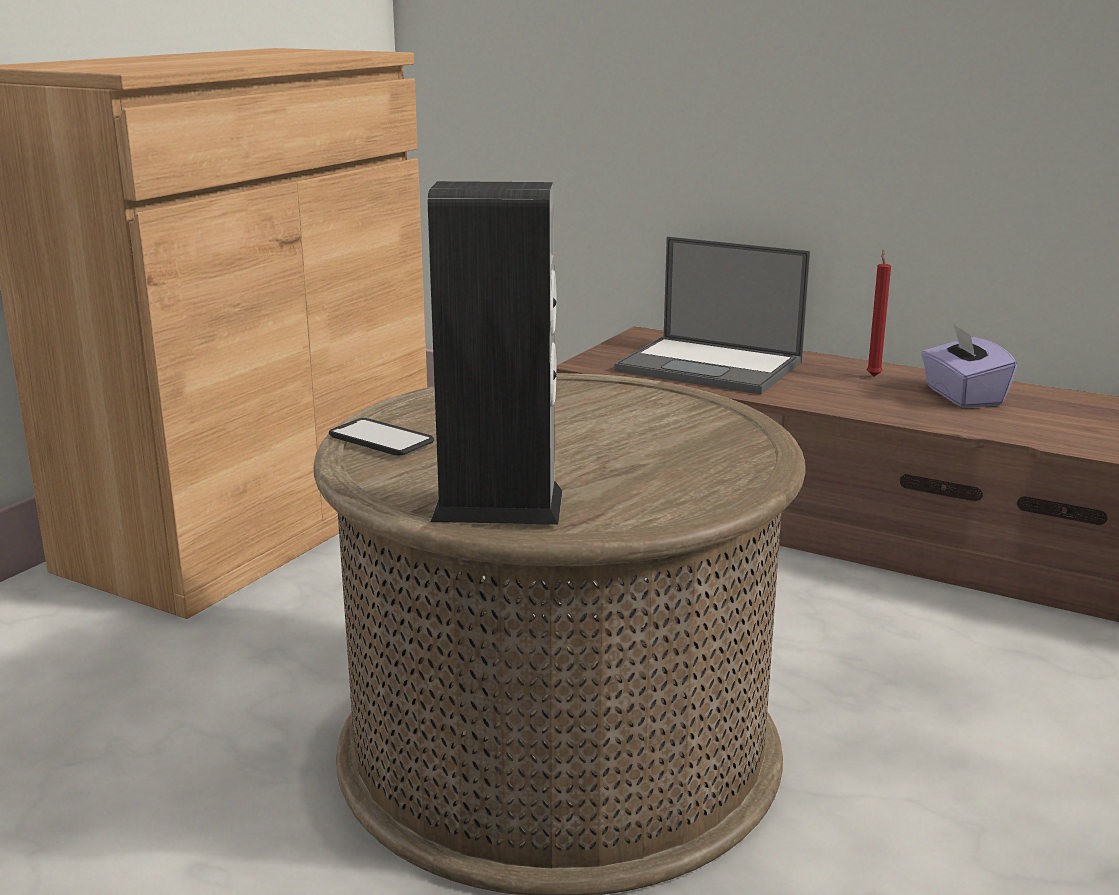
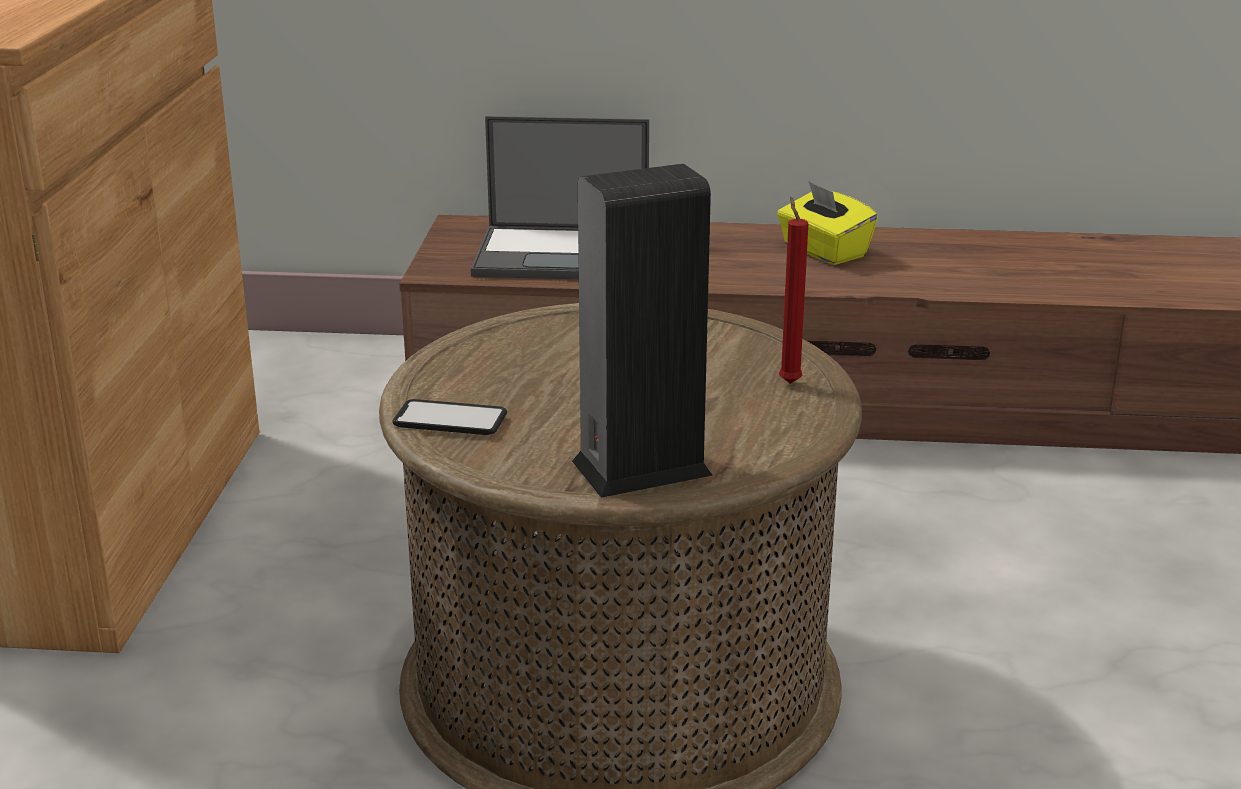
camera: 25 degrees left, 5 degrees up
red candle [866,249,891,377] -> red candle moved to [779,197,808,384]
purple tissue box [921,324,1017,408] -> yellow tissue box [777,182,878,265]

